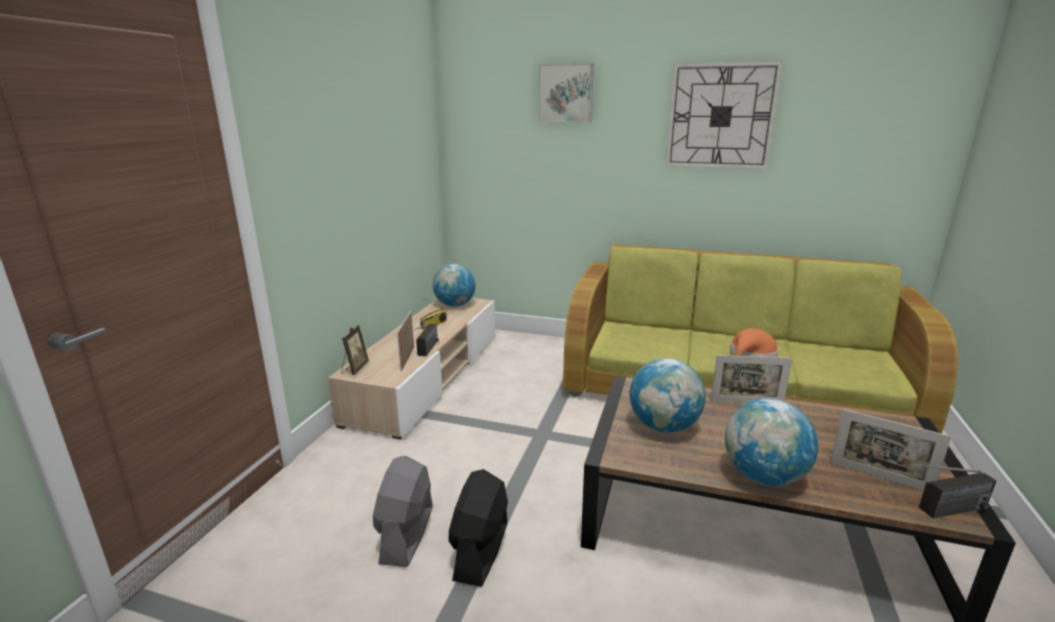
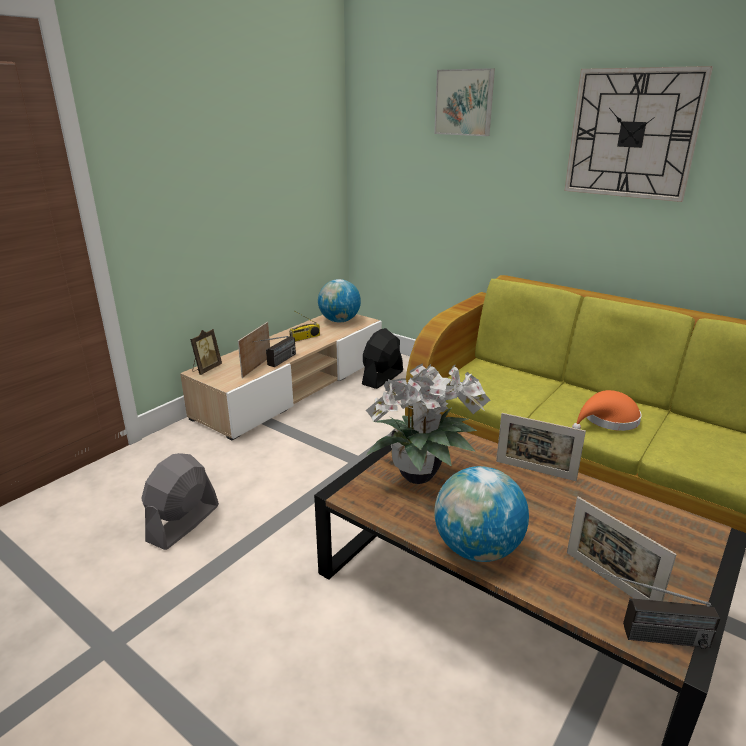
camera: 20 degrees right, 5 degrees up
black fan [448,469,508,587] -> black fan moved to [362,328,403,389]
globe [630,358,706,433] -> potted plant [366,363,490,484]

